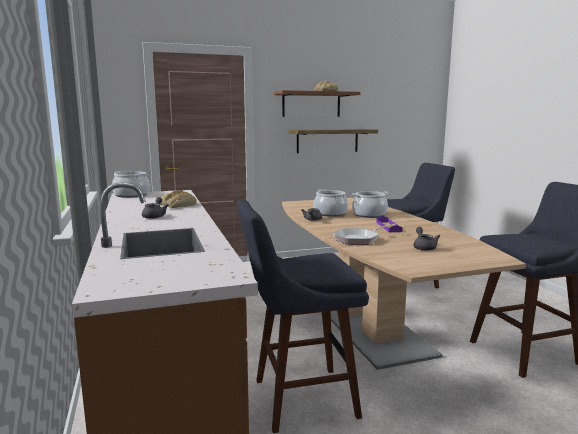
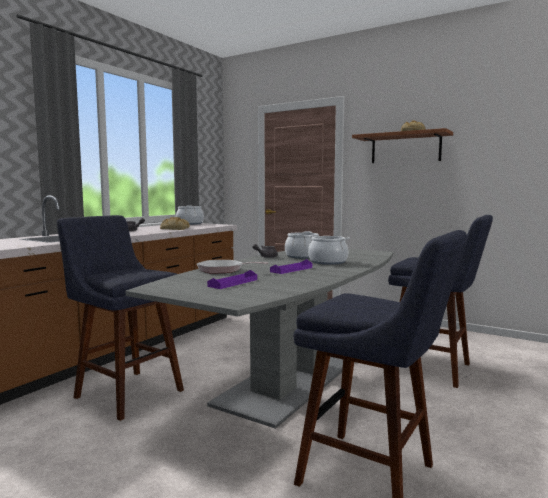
camera: 50 degrees right, 5 degrees down
brown dining table [282,198,526,370] -> grey dining table [126,249,393,429]
shelf [288,129,378,153] -> none
grey teapot [413,227,440,251] -> purple tray [207,270,257,289]

